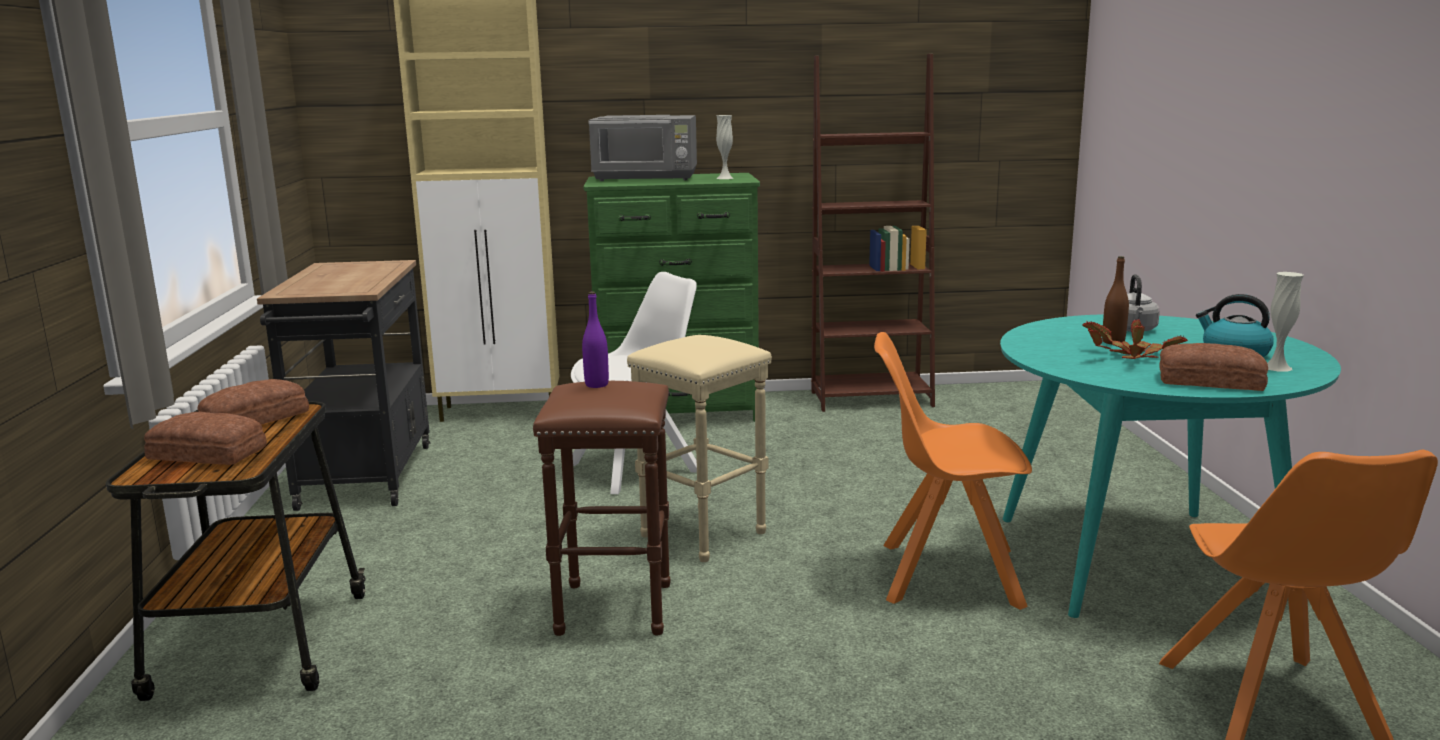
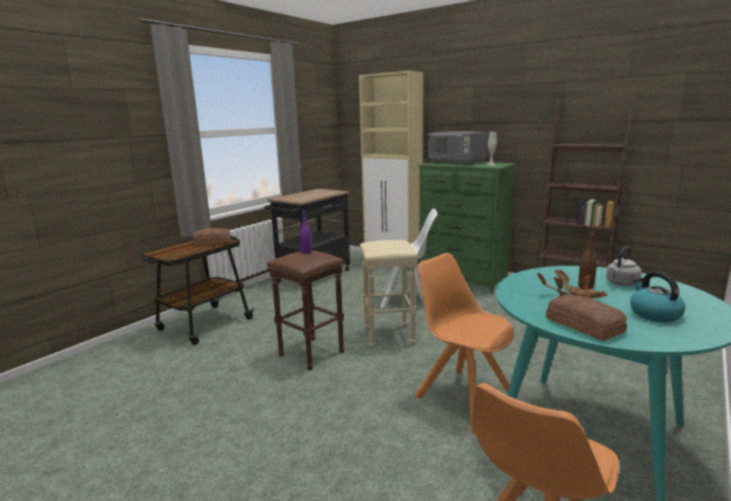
camera: 40 degrees right, 0 degrees up
bread [144,412,267,465] -> none
white vase [1267,272,1304,372] -> none

